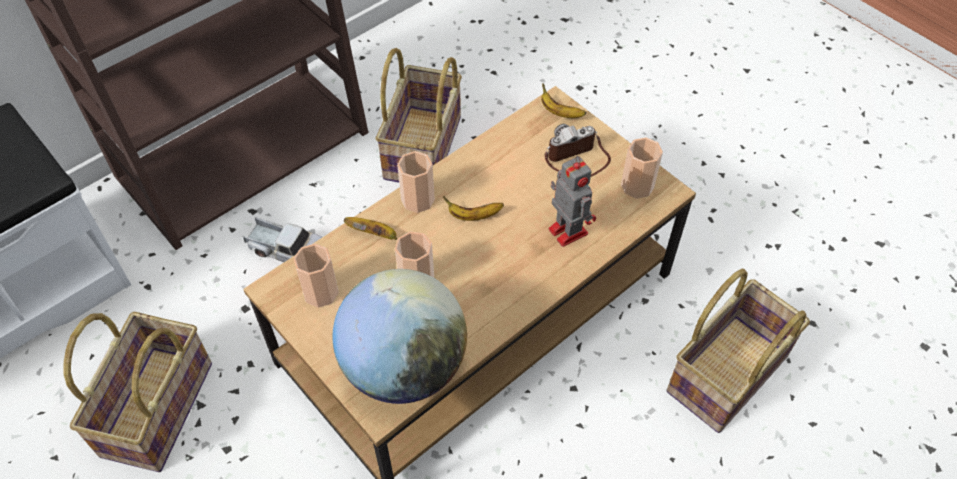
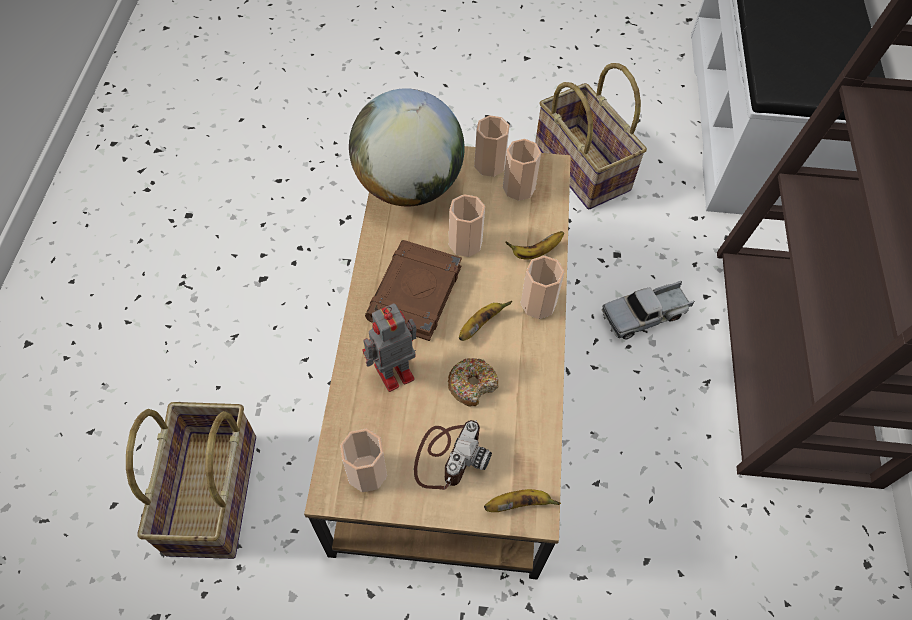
camera: 135 degrees right, 5 degrees up
basket [376,48,462,182] -> none
toy robot [548,156,596,247] -> toy robot turned 135 degrees clockwise [362,303,417,392]
none -> brown book [365,240,462,341]
none -> donut [448,358,498,407]
none -> cup [474,115,510,177]

